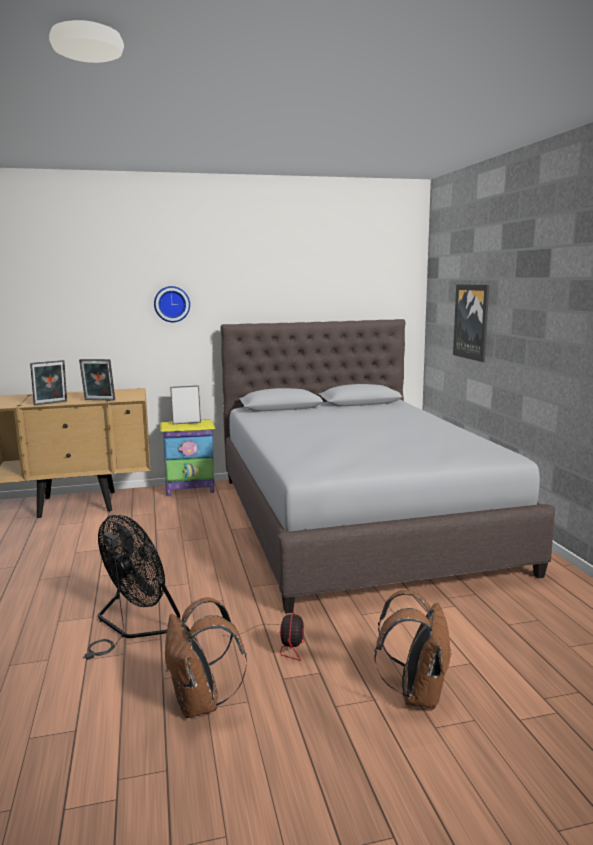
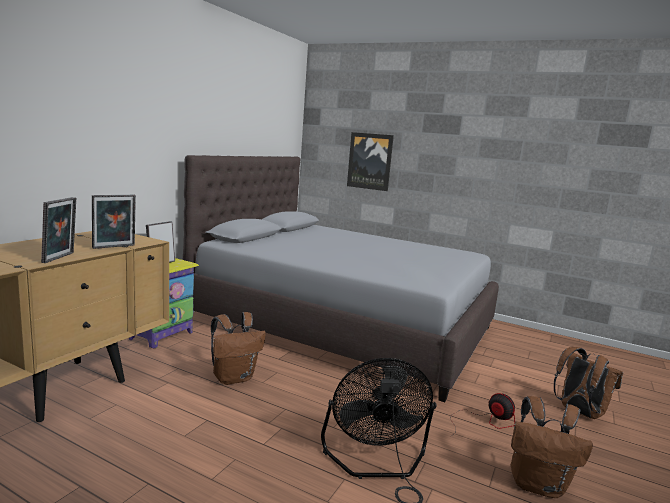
camera: 50 degrees left, 0 degrees up
wall clock [154,286,190,322] -> none
none -> brown backpack [211,312,266,385]

